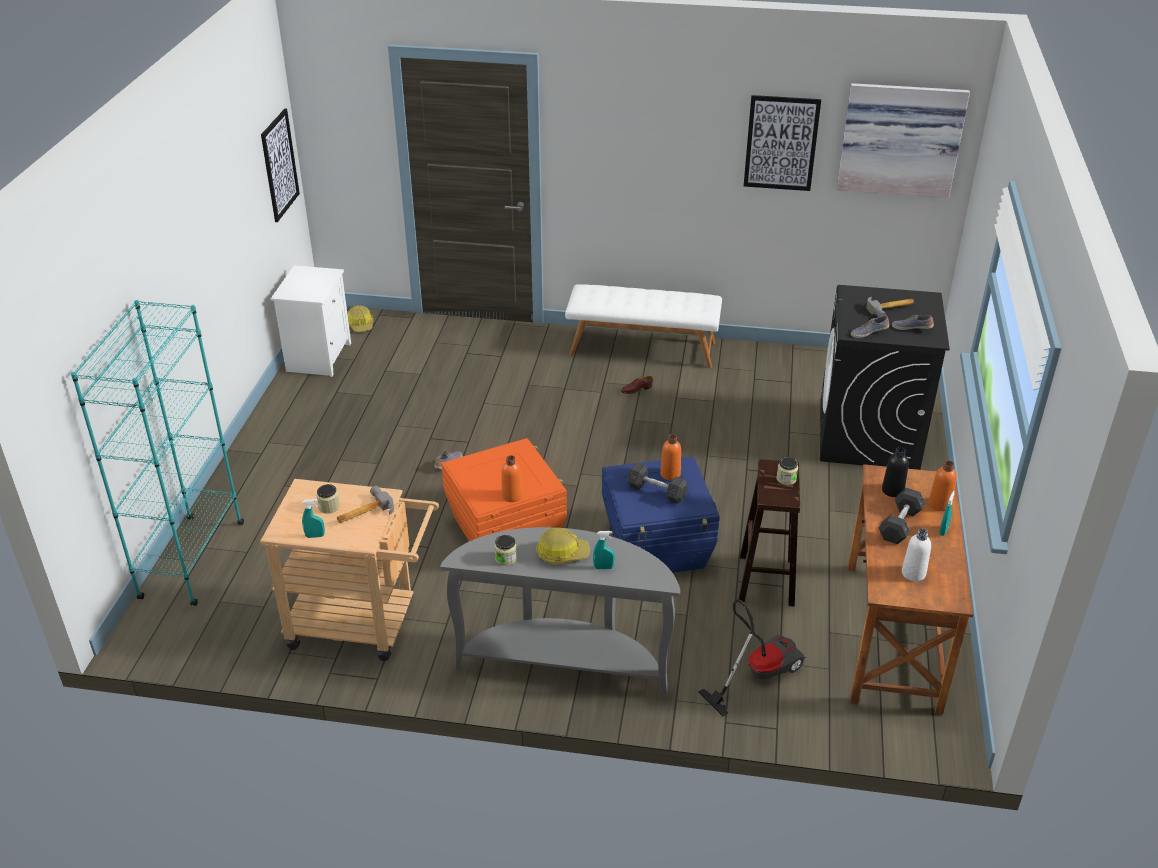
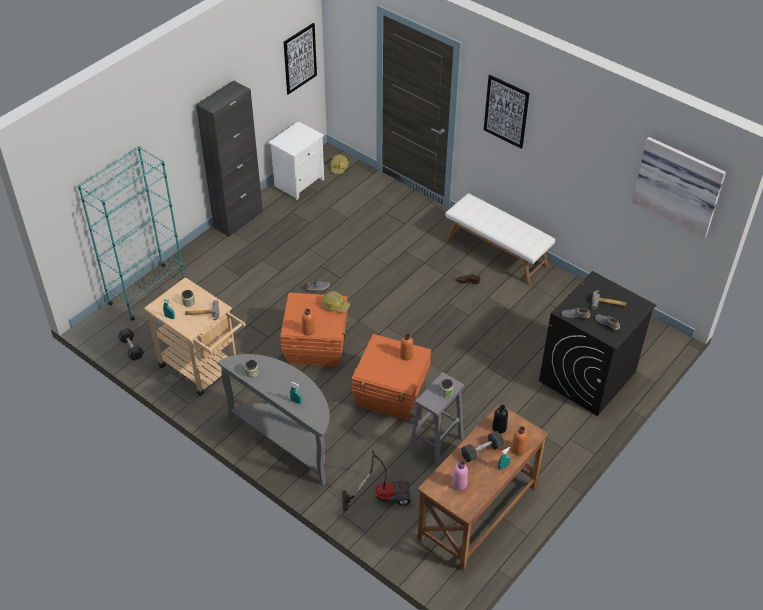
camera: 30 degrees right, 10 degrees up
hard hat [536,528,590,564] -> hard hat moved to [322,291,350,313]
blue storage box [602,456,720,573] -> orange storage box [352,334,431,420]
grey dumbbell [627,463,688,504] -> grey dumbbell moved to [118,328,144,361]
brown stool [739,459,800,606] -> grey stool [409,372,464,467]
picture [744,95,821,191] -> picture moved to [484,75,530,149]
white bottle [902,528,931,581] -> pink bottle [452,461,468,490]
none -> black cabinet [196,80,263,237]

